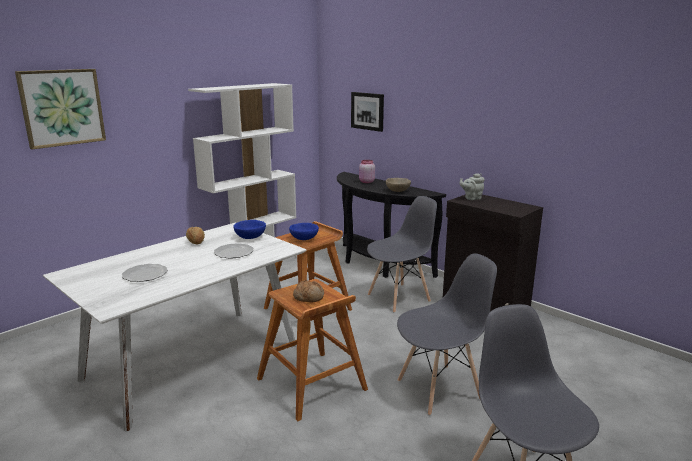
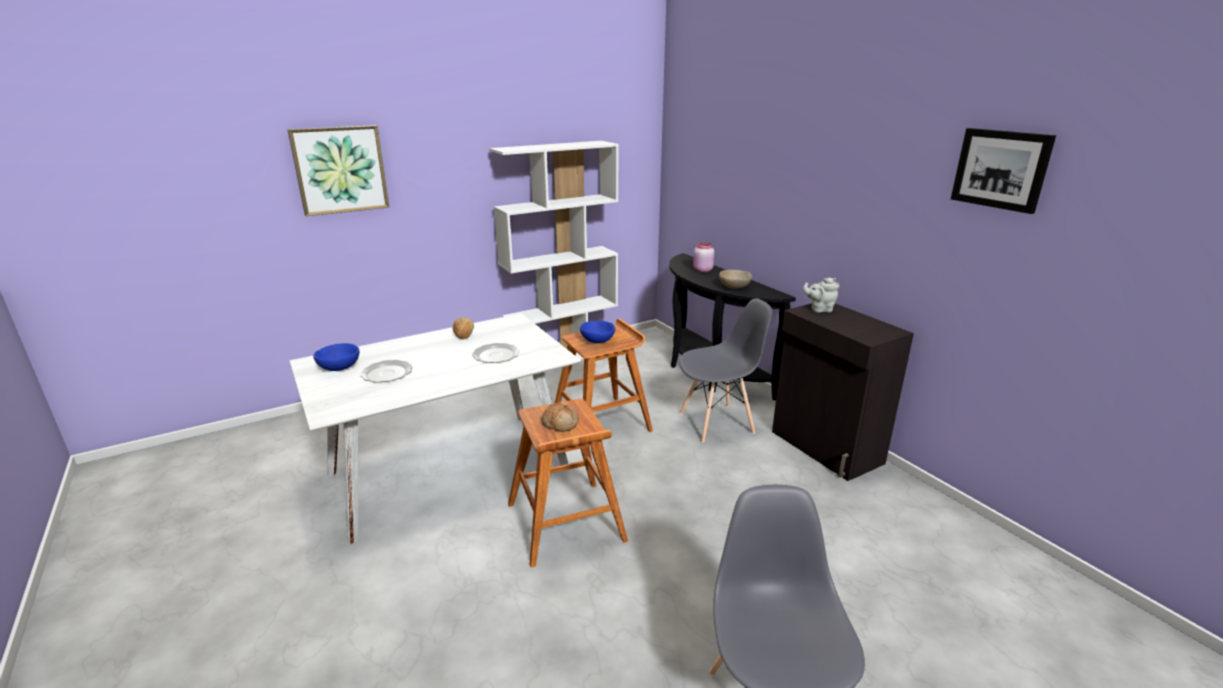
camera: 15 degrees right, 5 degrees up
blue bowl [233,220,266,239] -> blue bowl moved to [313,343,360,371]
picture [351,92,384,132] -> picture moved to [951,128,1056,214]
grey chair [397,253,497,416] -> none

